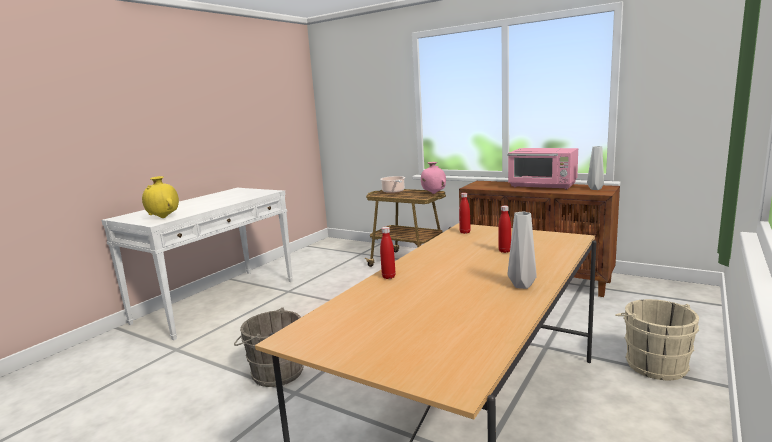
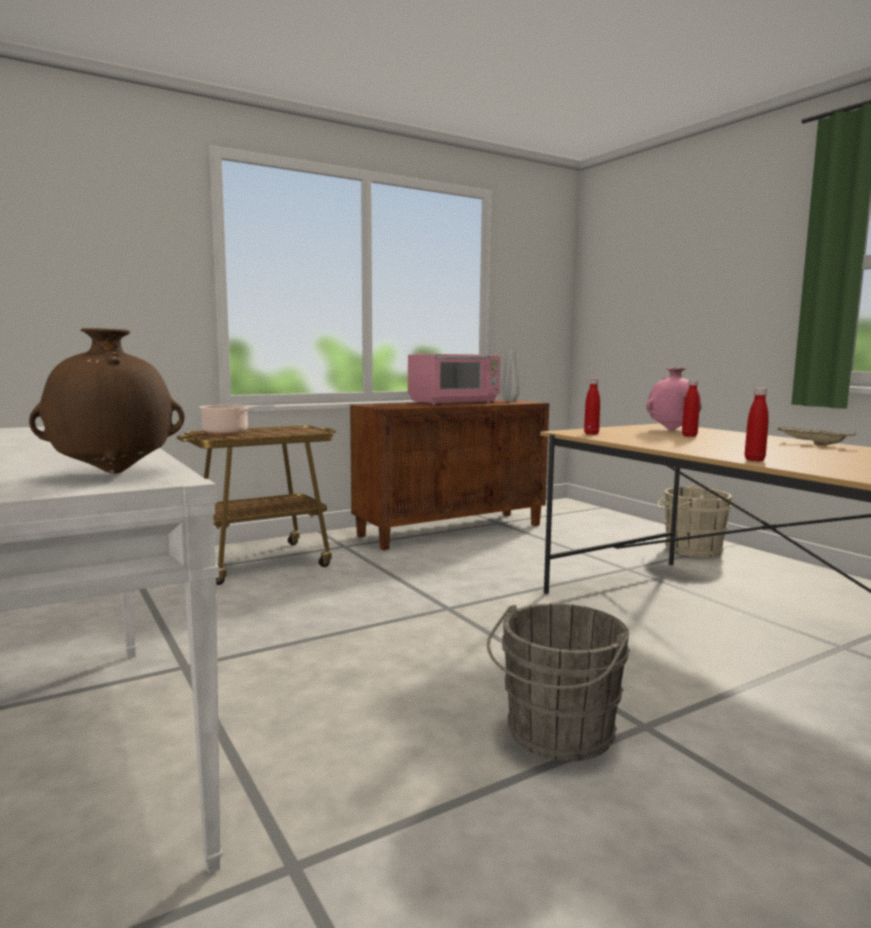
camera: 65 degrees left, 5 degrees down
yellow vase [142,176,179,218] -> brown vase [29,328,185,474]
pink vase [421,162,446,194] -> pink vase moved to [646,368,702,430]
grey vase [508,212,537,289] -> beige tray [777,426,856,445]

